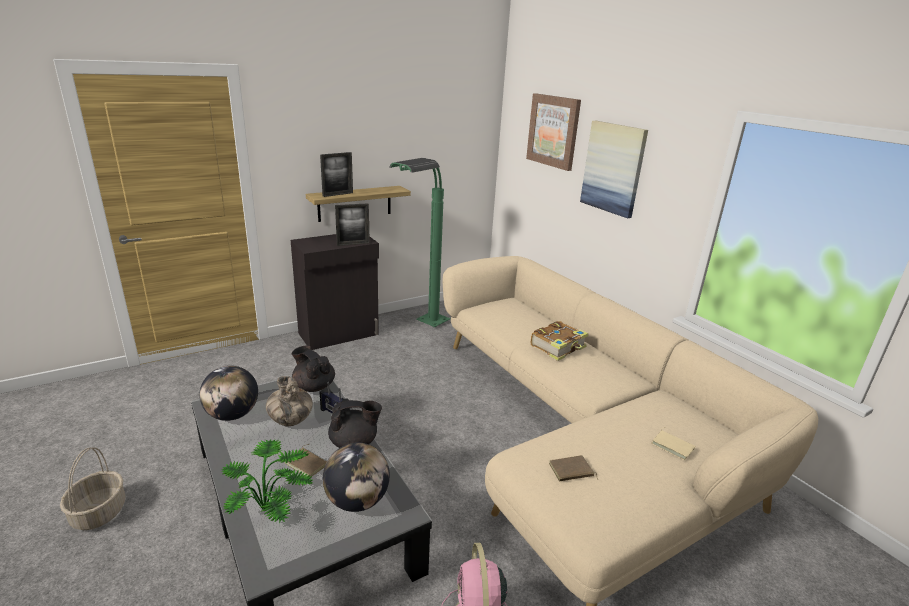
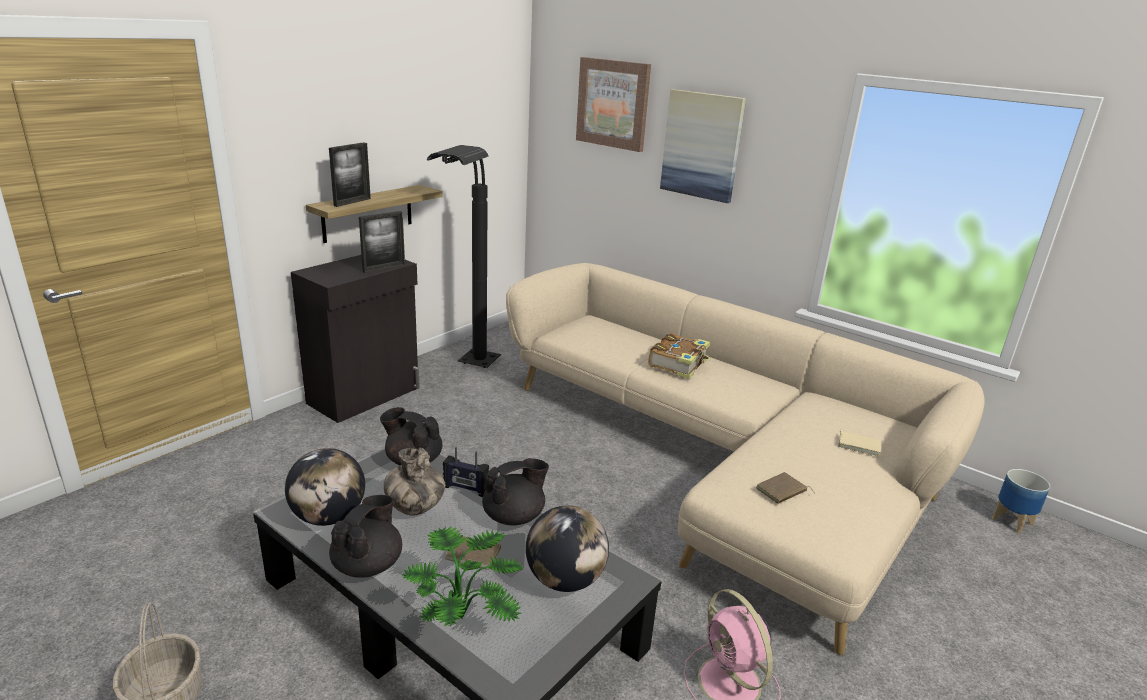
camera: 20 degrees left, 0 degrees up
green floor lamp [389,158,451,327] -> black floor lamp [427,145,501,368]
none -> black teapot [329,495,402,578]
none -> planter [992,469,1050,534]

